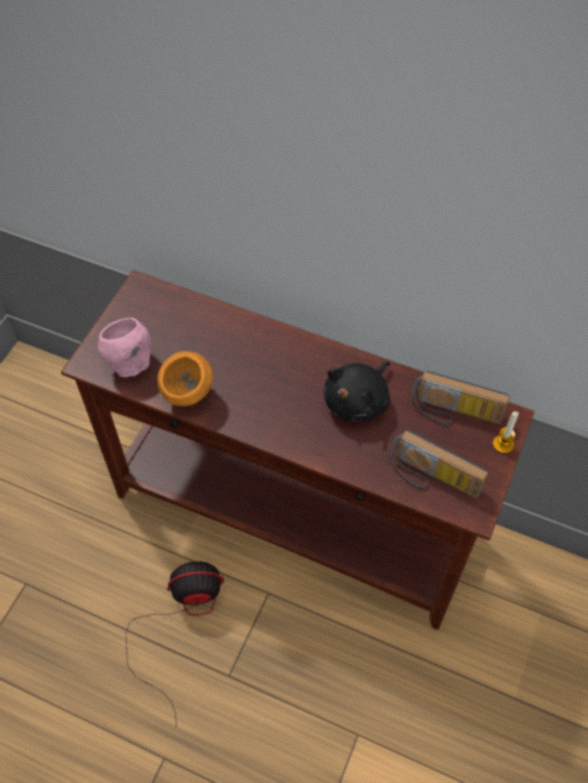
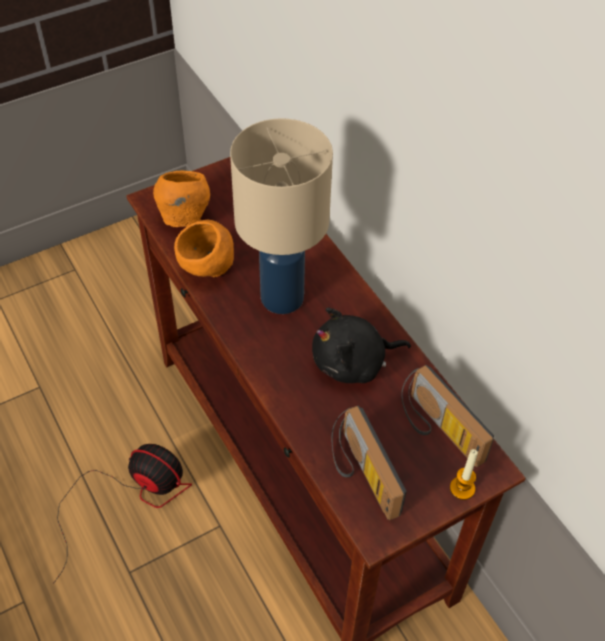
camera: 35 degrees right, 5 degrees down
pink bowl [98,318,151,377] -> orange bowl [153,170,210,227]
none -> beige table lamp [230,118,333,314]

